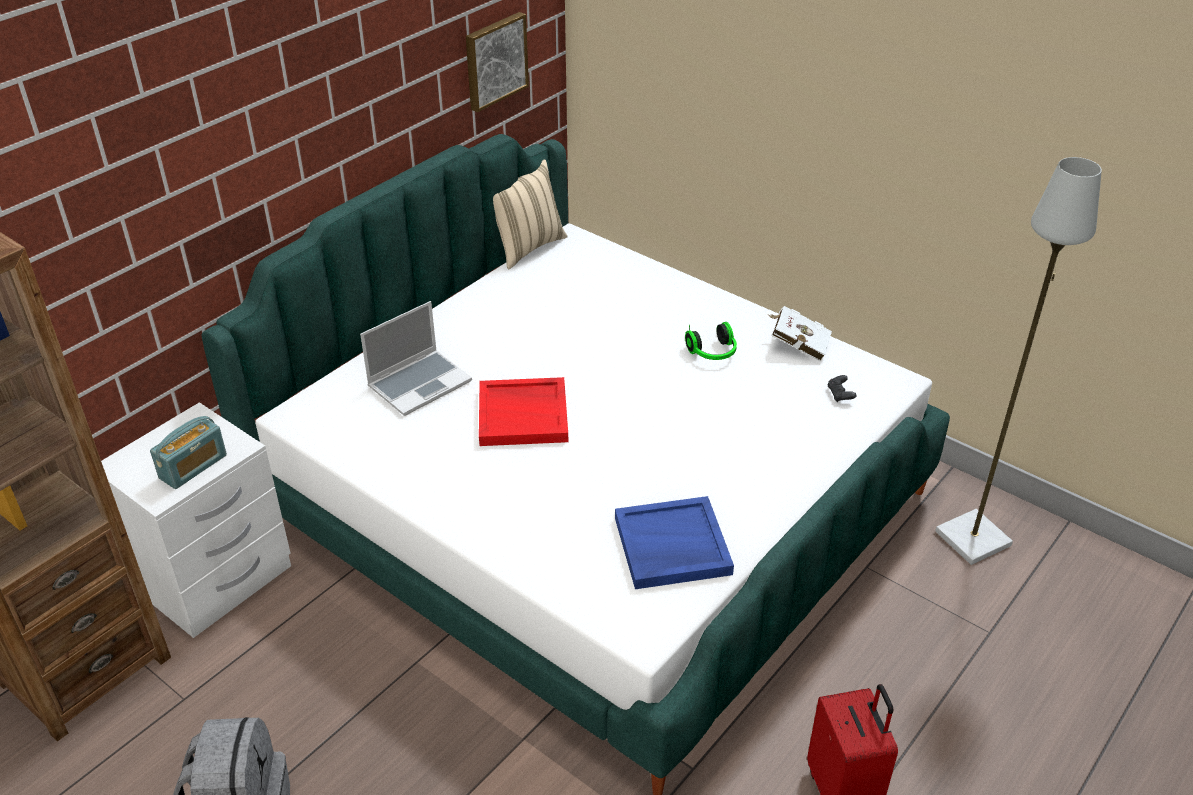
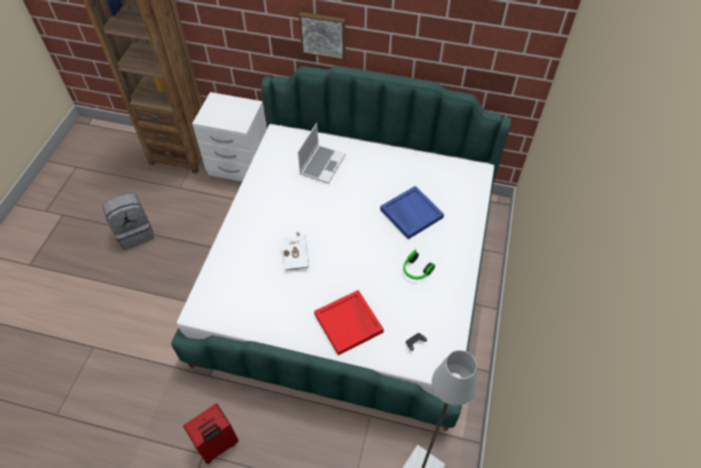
camera: 65 degrees right, 15 degrees up
radio [150,416,227,489] -> none
laptop [360,301,472,416] -> laptop turned 90 degrees counterclockwise [298,123,346,184]
picture [466,12,529,112] -> picture moved to [299,12,346,60]
red tray [479,377,568,446] -> red tray moved to [314,290,384,355]
beige pillow [493,160,568,269] -> none
blue tray [615,496,734,589] -> blue tray moved to [380,186,444,239]
white book [769,306,832,361] -> white book moved to [282,231,309,271]

